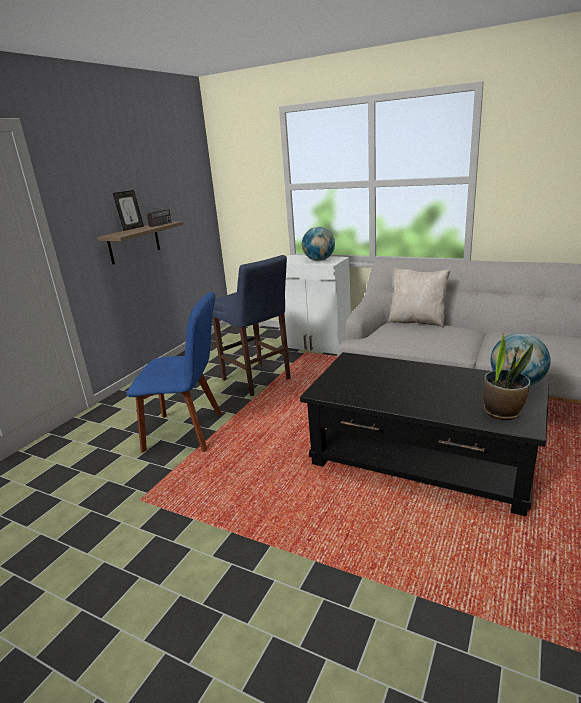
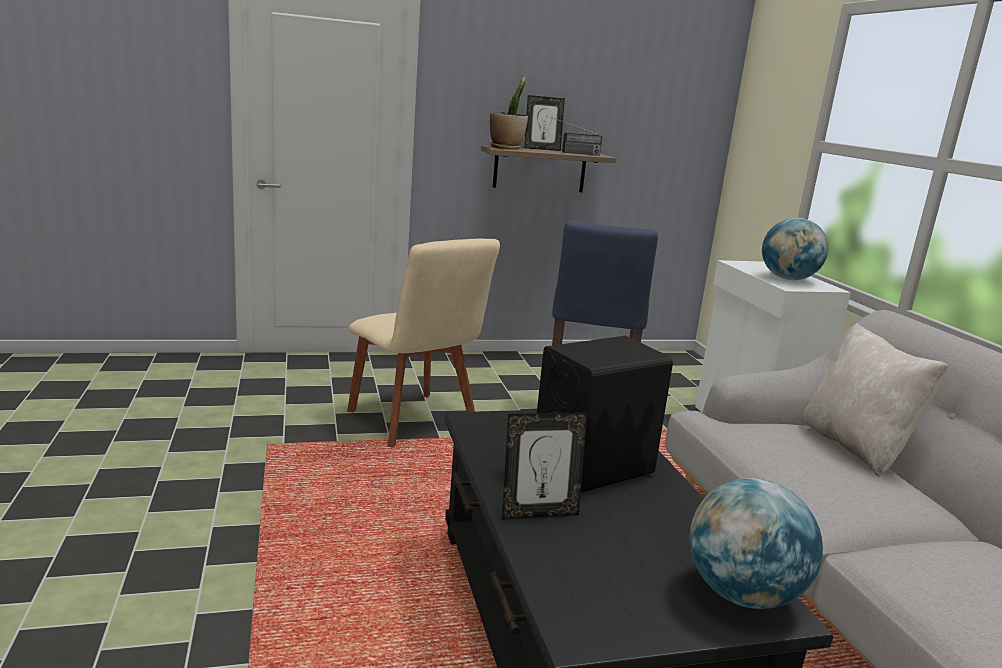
camera: 45 degrees right, 5 degrees down
blue chair [126,292,222,453] -> beige chair [347,239,500,447]
potted plant [483,333,534,420] -> potted plant moved to [490,77,528,150]
none -> picture frame [502,412,587,520]
none -> black speaker [537,336,673,492]

